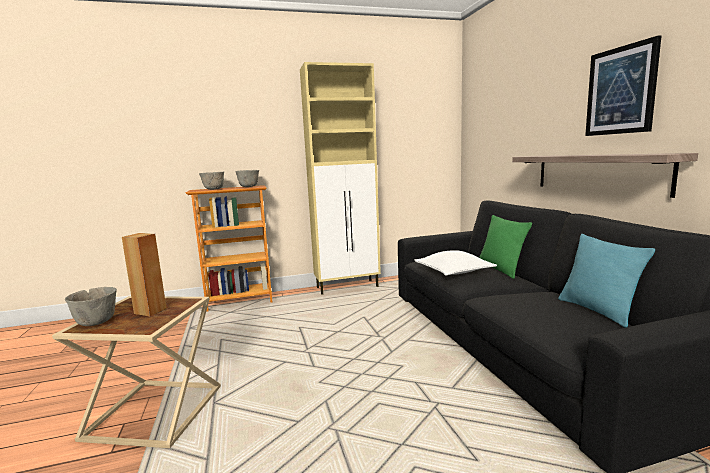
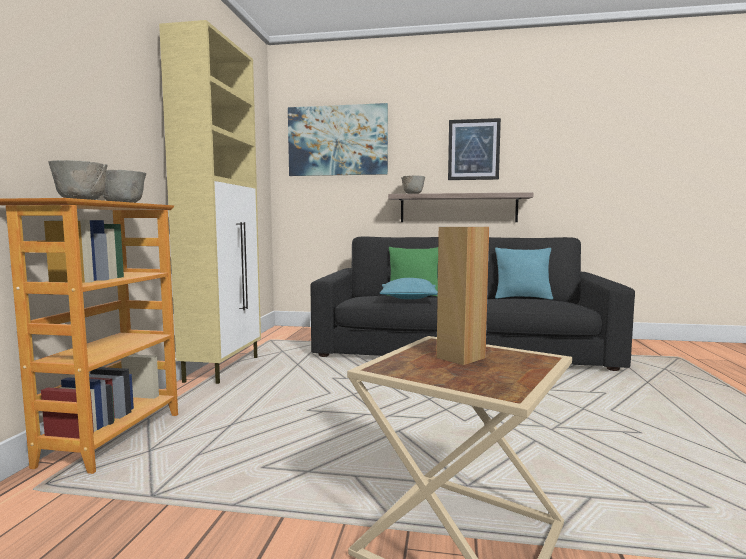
camera: 65 degrees left, 5 degrees down
grey bowl [65,287,117,326] -> grey bowl moved to [401,175,425,194]
white pillow [415,250,497,276] -> turquoise pillow [380,278,438,299]
none -> picture [288,103,388,176]

